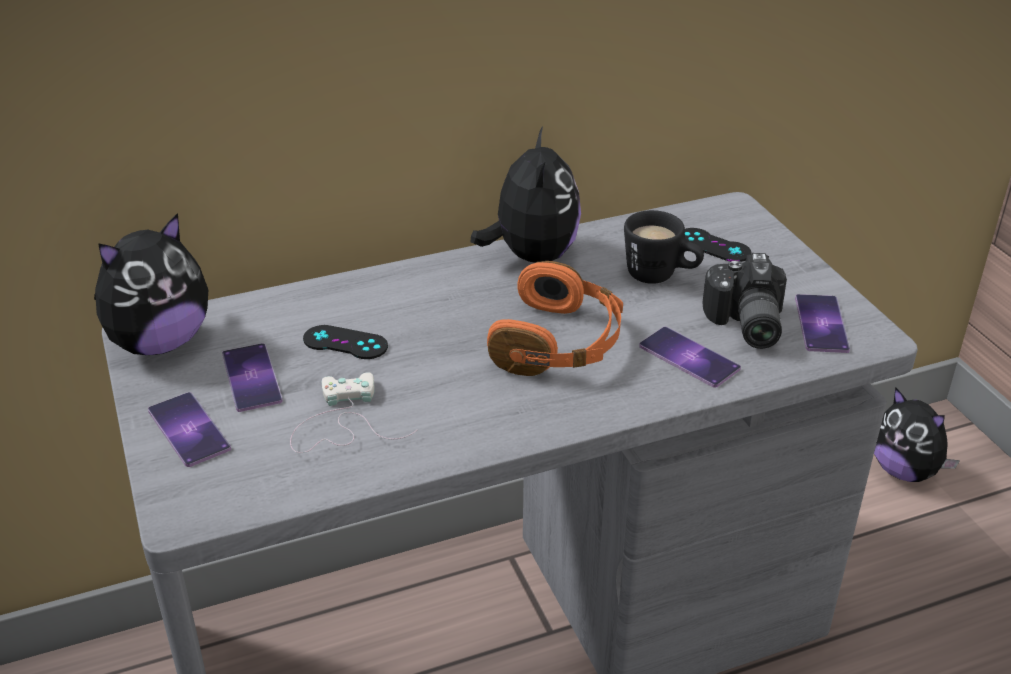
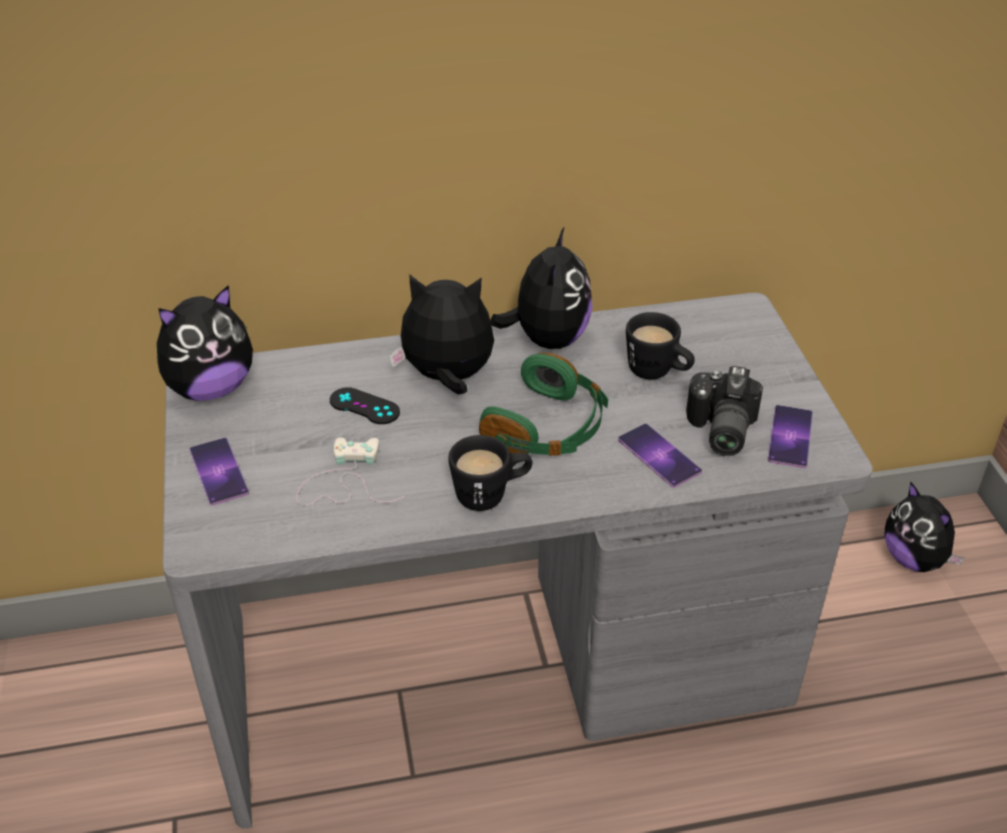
camera: 10 degrees right, 5 degrees up
phone [222,343,283,412] -> none
orange headphones [487,261,623,376] -> green headphones [479,352,608,456]
black game controller [684,228,751,262] -> none
none -> plush toy [389,274,494,394]
none -> black mug [448,435,532,511]

